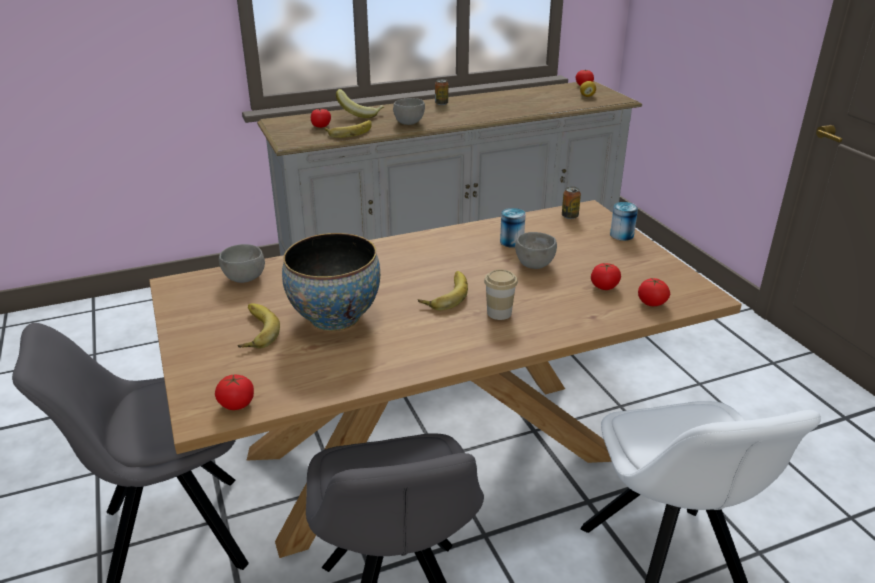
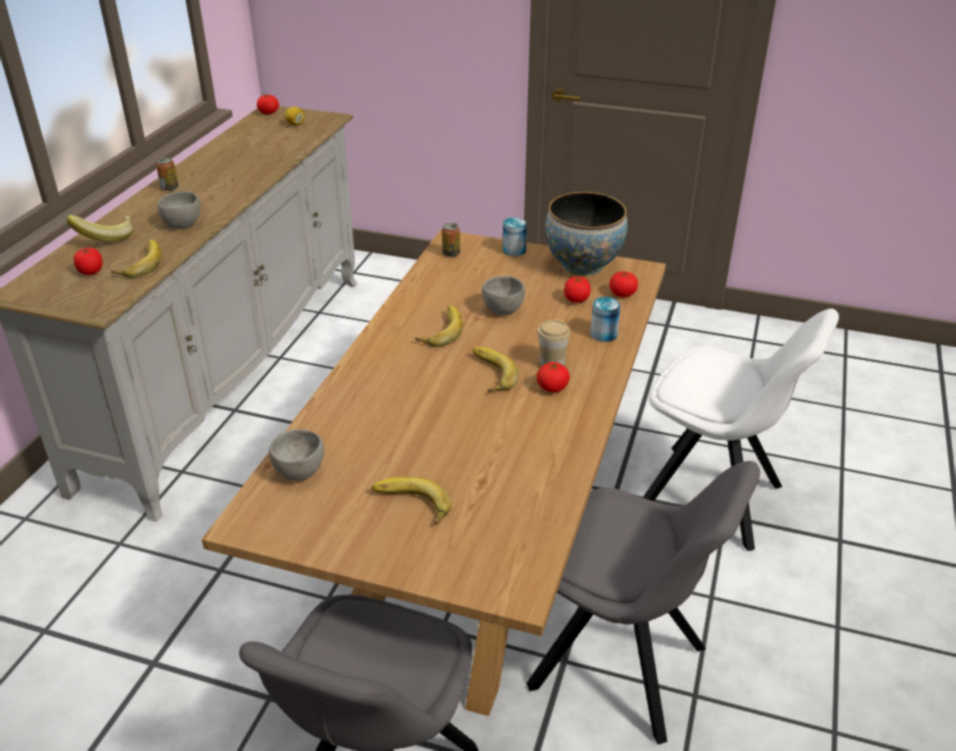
camera: 50 degrees left, 5 degrees up
tomato [215,375,254,410] -> tomato moved to [537,362,570,393]
bowl [282,233,380,331] -> bowl moved to [545,192,628,276]
can [500,208,526,248] -> can moved to [590,297,621,342]
none -> banana [415,305,463,347]

